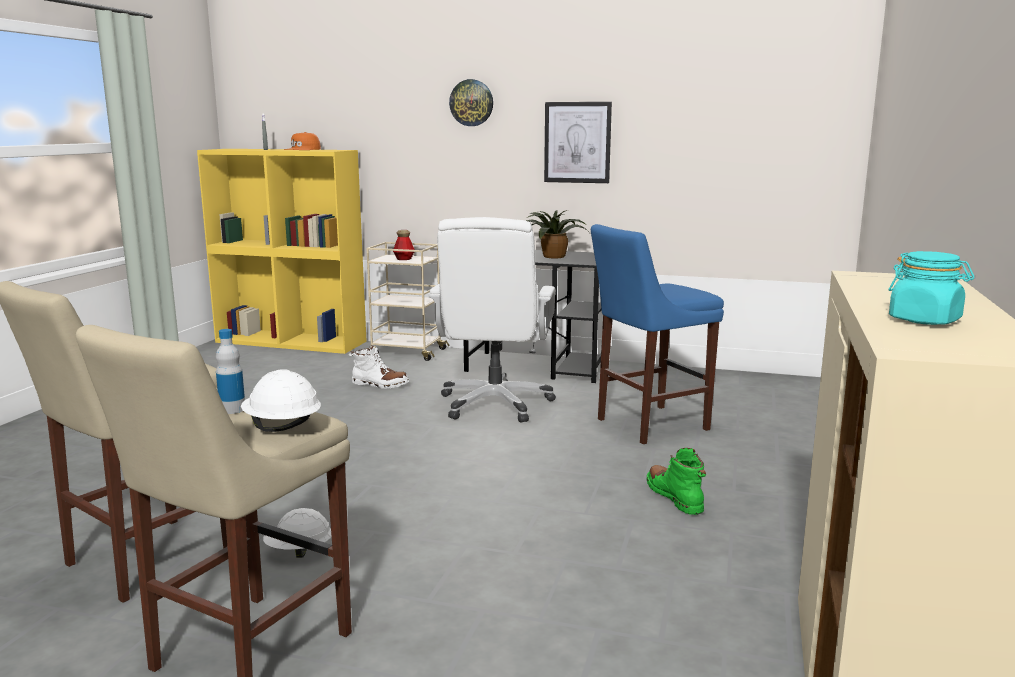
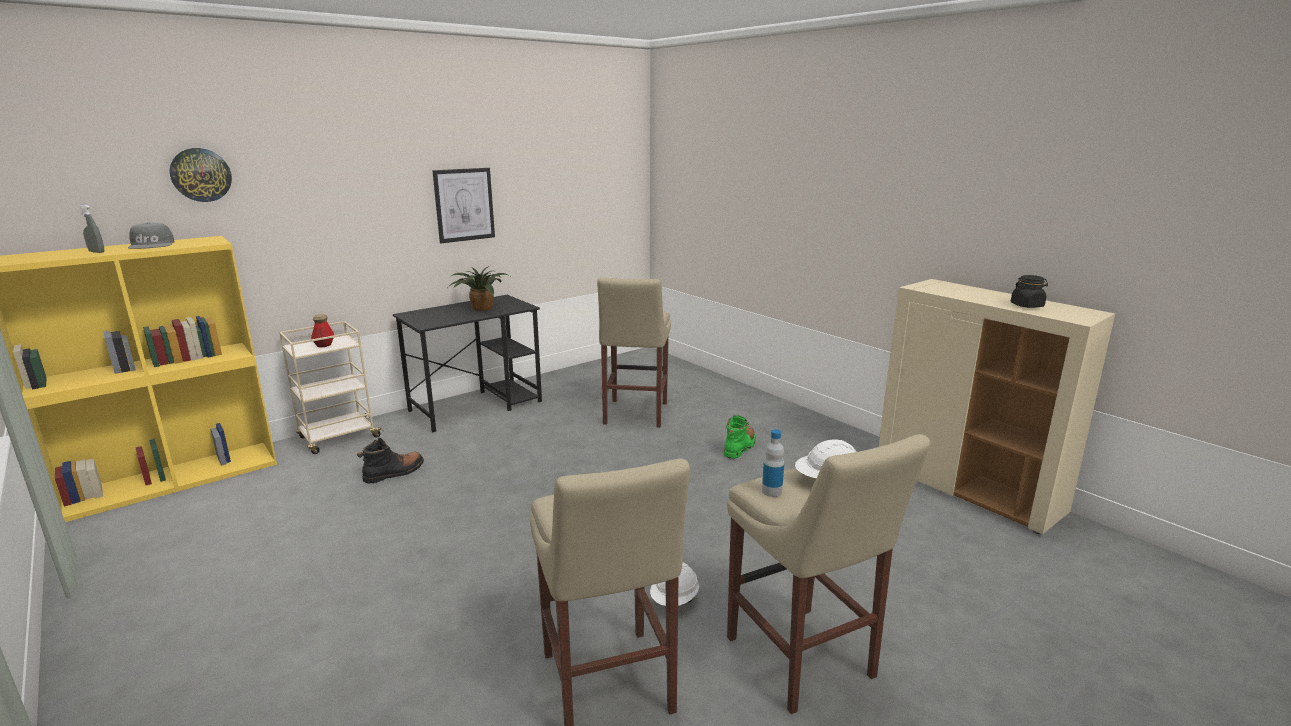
camera: 55 degrees left, 5 degrees up
orange cap [284,132,321,150] -> grey cap [128,222,175,249]
white boot [349,345,409,389] -> black boot [357,438,424,483]
white office chair [428,217,556,423] -> none
wall clock [449,79,493,126] -> wall clock moved to [170,148,232,202]
blue stool [591,224,724,444] -> beige stool [597,277,671,427]
green boot [646,448,707,515] -> green boot turned 105 degrees clockwise [724,415,756,459]
turquoise jar [889,251,974,325] -> black jar [1011,275,1048,308]

